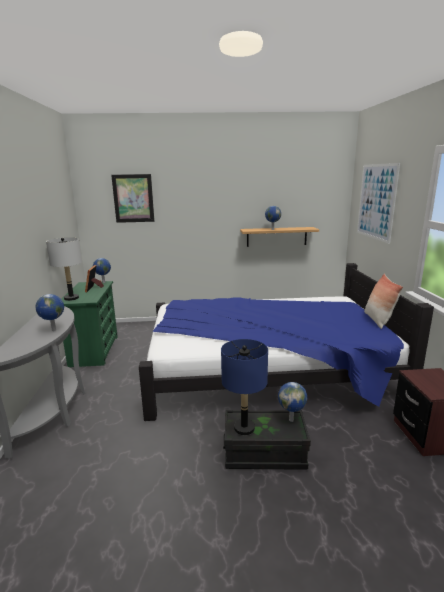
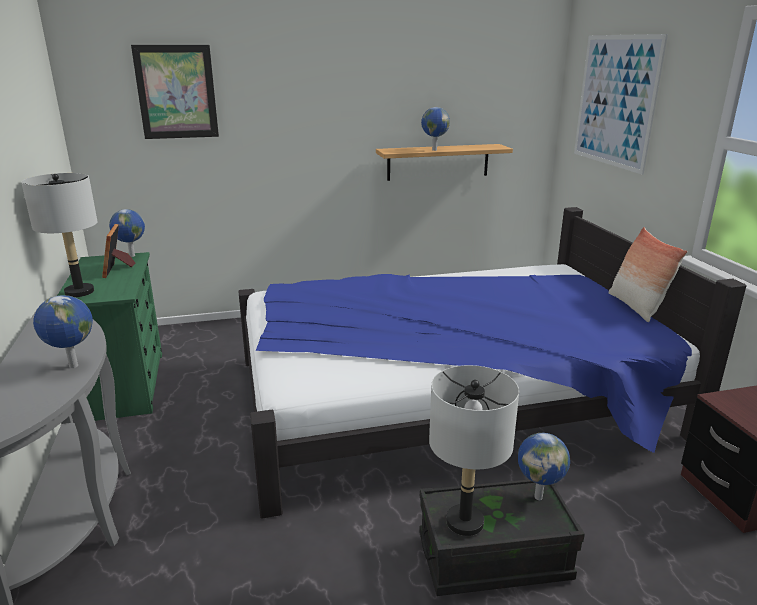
camera: 10 degrees left, 5 degrees up
blue table lamp [221,339,268,435] -> grey table lamp [429,365,519,536]

